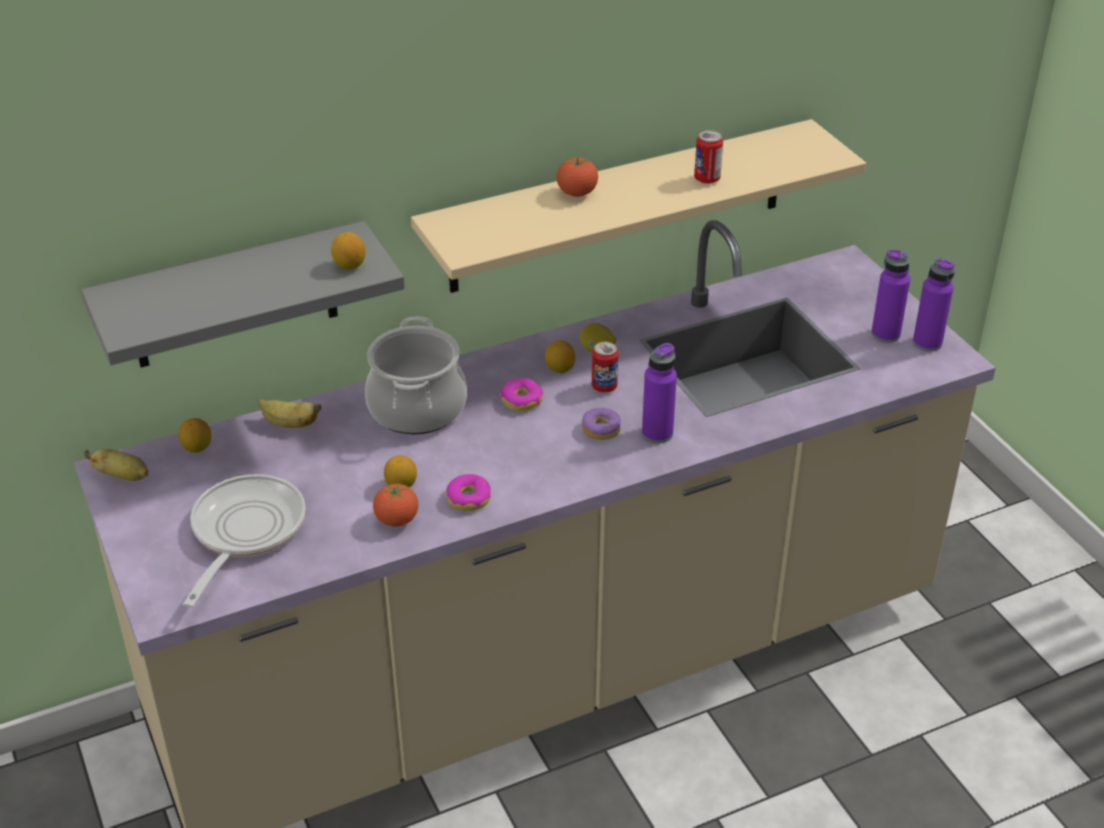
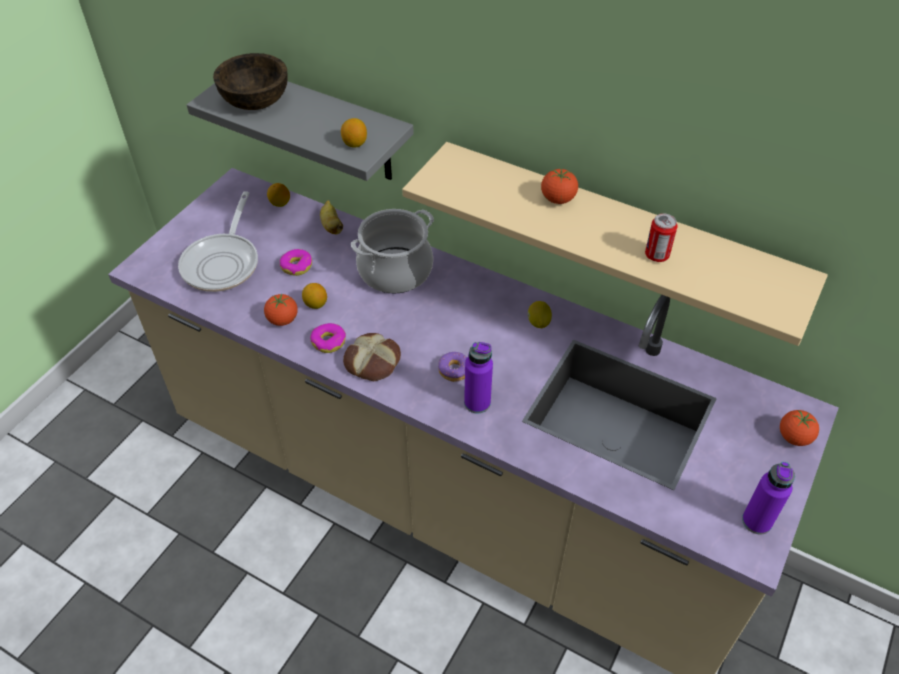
camera: 55 degrees right, 10 degrees up
banana [84,449,149,481] -> none
frying pan [183,474,306,607] -> frying pan turned 120 degrees clockwise [178,191,258,292]
donut [500,378,543,411] -> donut moved to [280,249,312,276]
lemon [545,340,575,373] -> none
can [592,342,618,393] -> none
purple bottle [871,249,910,343] -> none
none -> brown bowl [213,53,287,110]
none -> bread [343,333,401,381]
none -> tomato [780,410,819,446]

